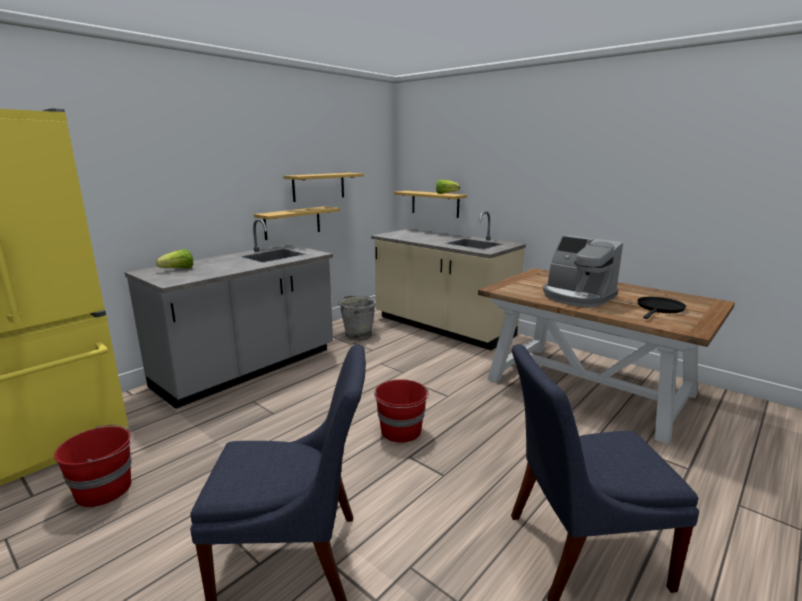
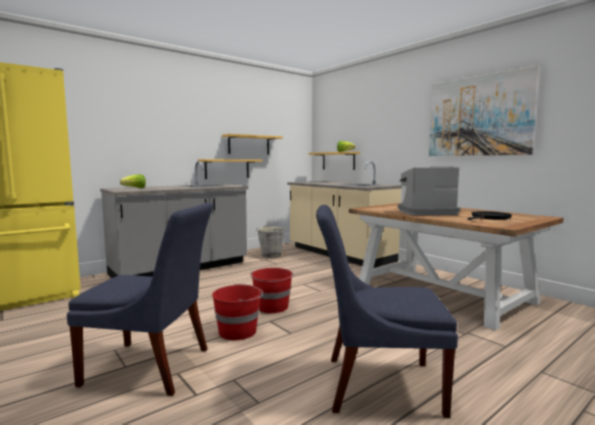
camera: 10 degrees right, 10 degrees down
red bucket [54,425,134,507] -> red bucket moved to [212,284,263,340]
coffee machine [543,236,623,307] -> coffee machine turned 120 degrees clockwise [398,167,461,215]
none -> picture [429,65,540,156]

